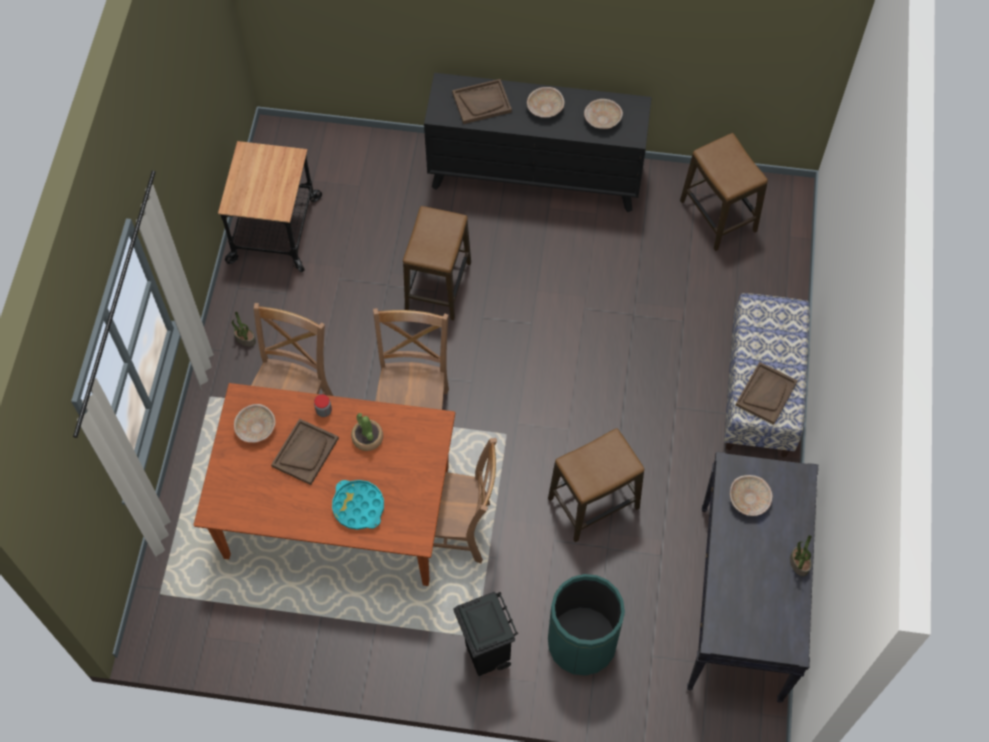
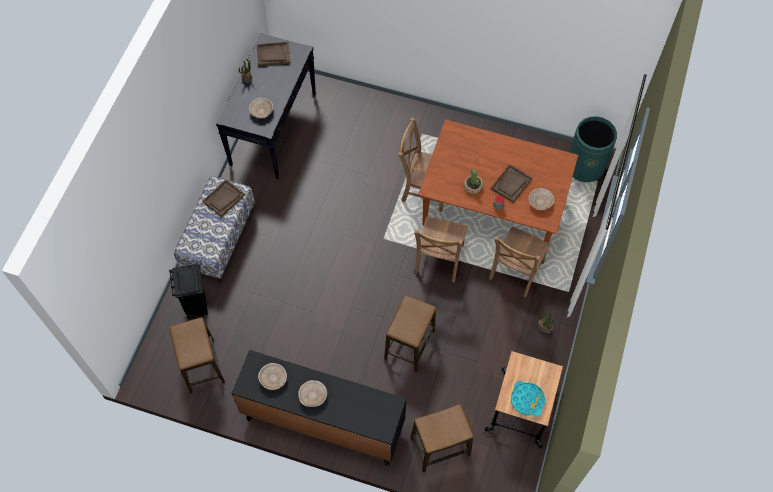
camera: 170 degrees left, 0 degrees up
turquoise tray [332,480,384,530] -> turquoise tray moved to [511,381,545,417]
brown tray [452,79,512,124] -> brown tray moved to [256,41,290,66]
black trash can [454,592,518,676] -> black trash can moved to [169,264,208,320]
stool [548,428,644,542] -> stool moved to [411,404,473,472]
green trash can [548,574,625,676] -> green trash can moved to [569,116,617,182]

